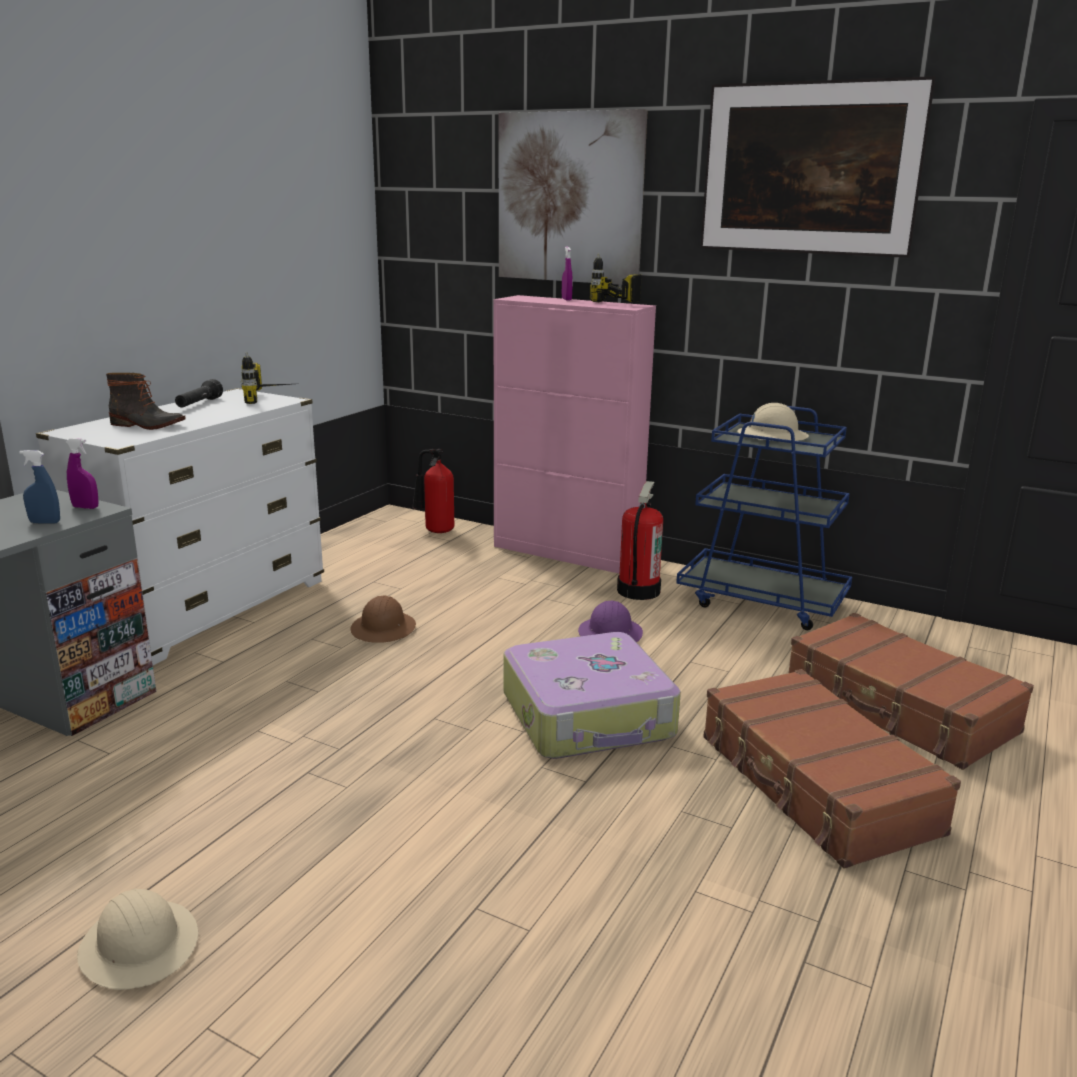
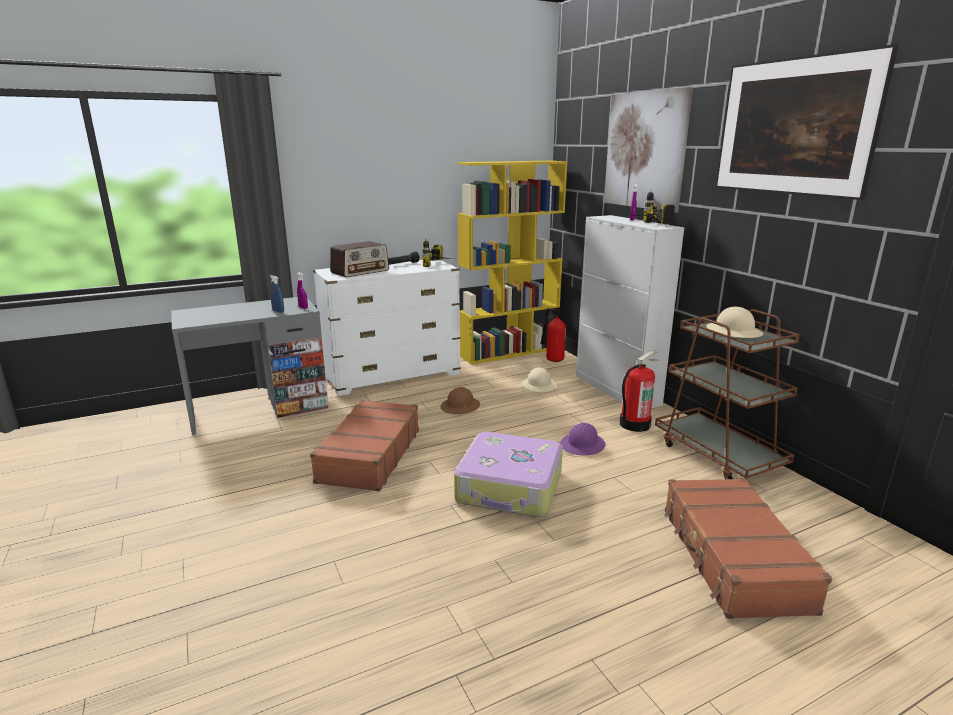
camera: 35 degrees right, 0 degrees up
beige hard hat [77,889,198,990] -> beige hard hat moved to [522,367,557,392]
boot [106,373,185,430] -> radio [330,241,389,277]
pink cabinet [493,295,656,574] -> white cabinet [576,215,684,408]
blue cart [676,406,852,630] -> brown cart [655,309,800,479]
brown suitcase [703,669,961,869] -> brown suitcase moved to [310,400,419,491]
none -> yellow bookcase [457,161,567,365]

